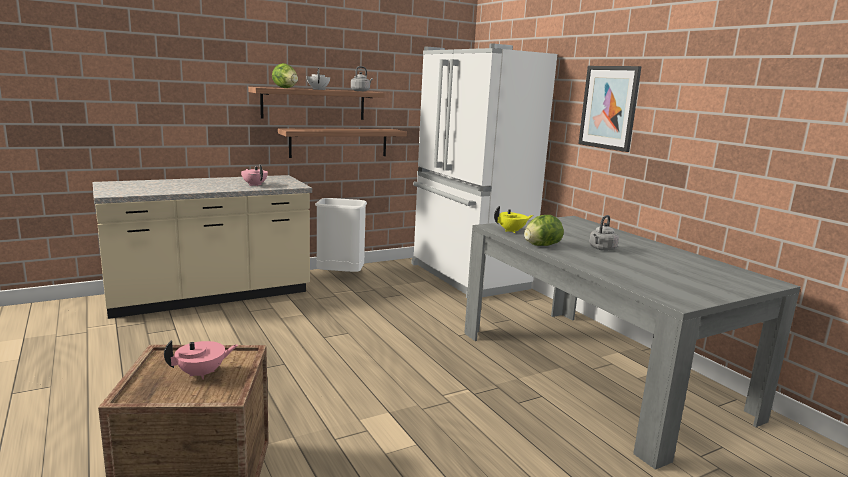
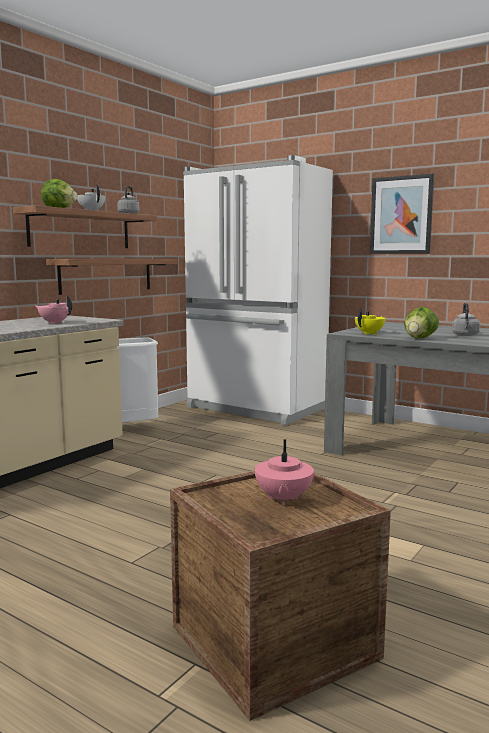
camera: 25 degrees left, 5 degrees down
pink teapot [164,340,238,380] -> pink teapot turned 150 degrees clockwise [255,439,314,505]

